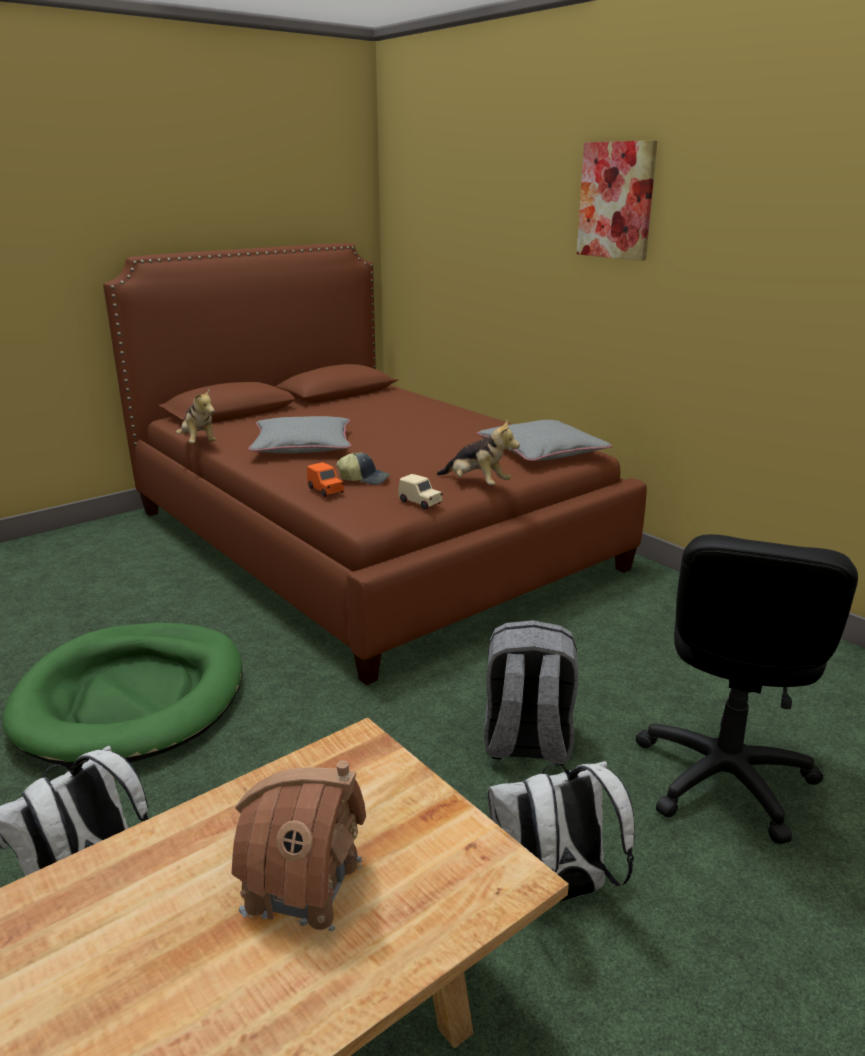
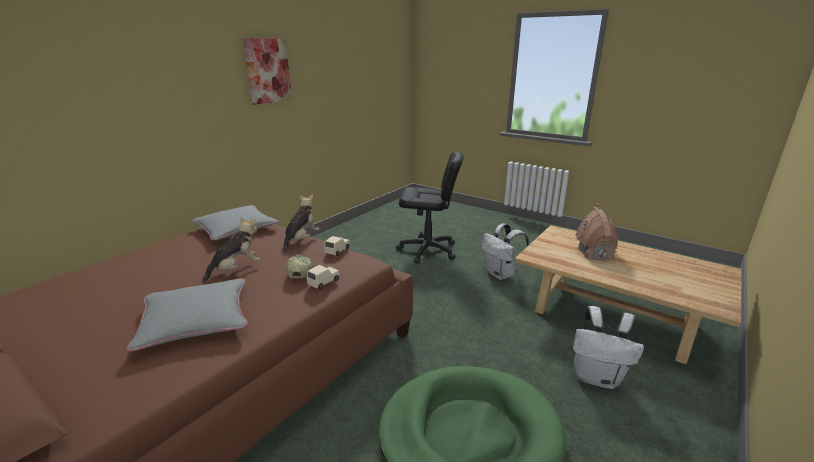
camera: 105 degrees left, 0 degrees up
plush toy [176,388,216,443] -> plush toy moved to [202,217,260,283]
orange toy car [307,462,344,497] -> beige toy car [307,265,339,289]
grey backpack [484,620,578,766] -> none
picture [577,141,657,261] -> picture moved to [243,38,292,105]

